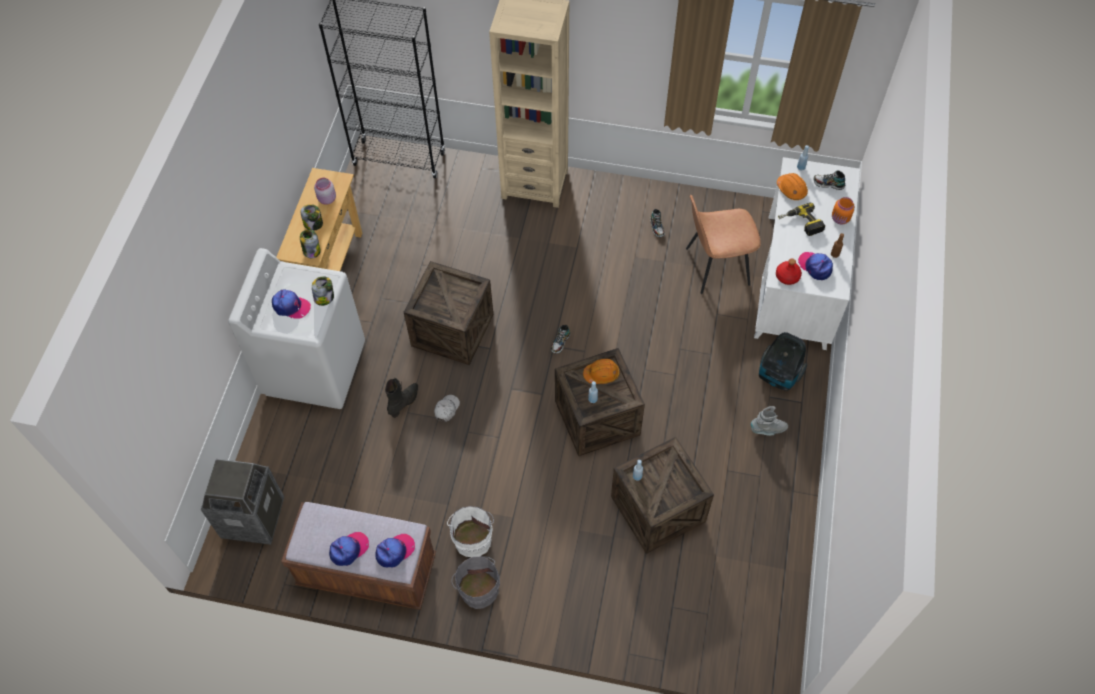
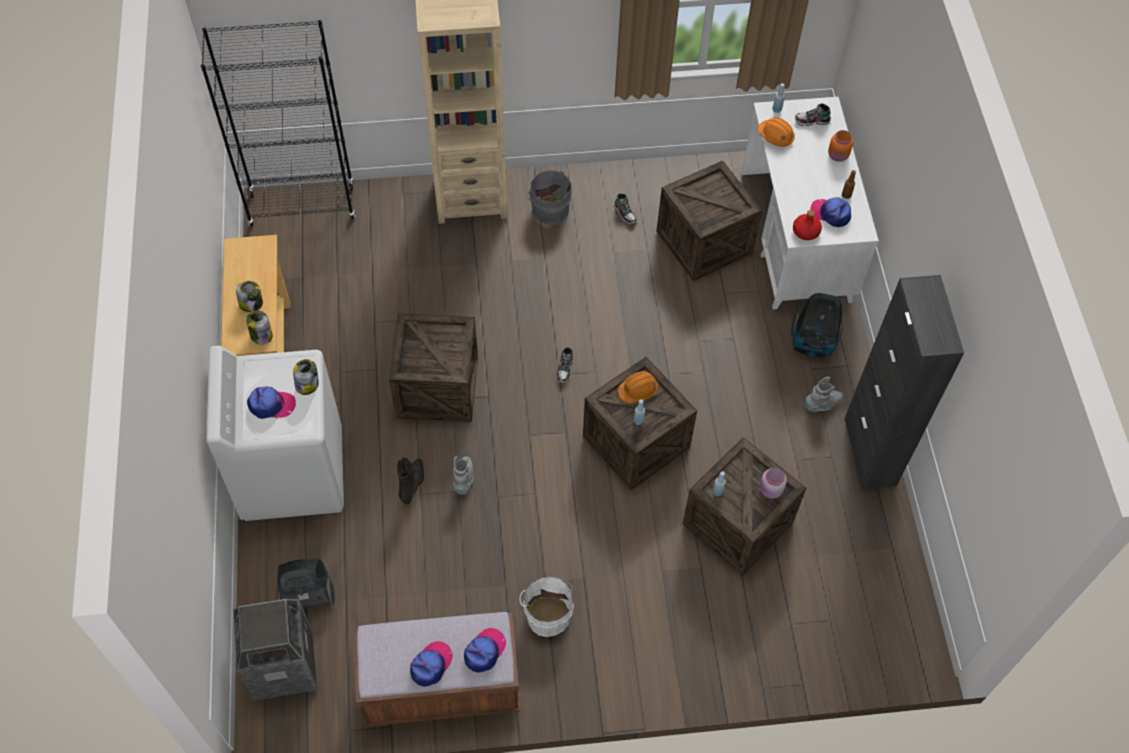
camera: 20 degrees left, 0 degrees up
pink jar [314,178,336,205] -> pink jar moved to [760,468,787,499]
white cap [434,395,460,422] -> grey boot [453,455,474,495]
grey bucket [452,556,500,609] -> grey bucket moved to [526,170,572,225]
brown chair [686,194,761,294] -> crate [657,161,762,281]
power drill [778,203,825,236] -> none
none -> vacuum cleaner [276,558,335,608]
none -> black cabinet [845,275,964,489]

